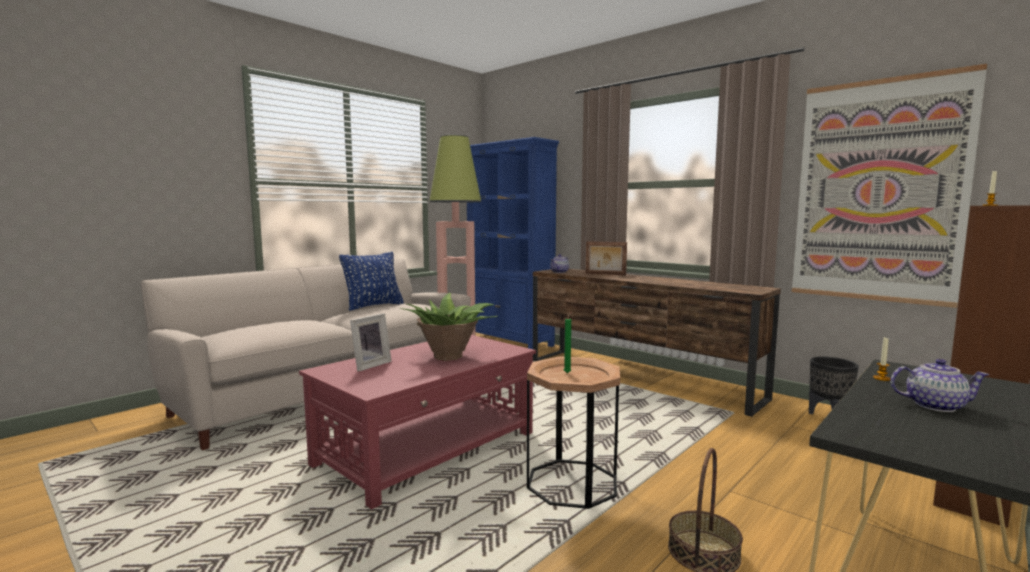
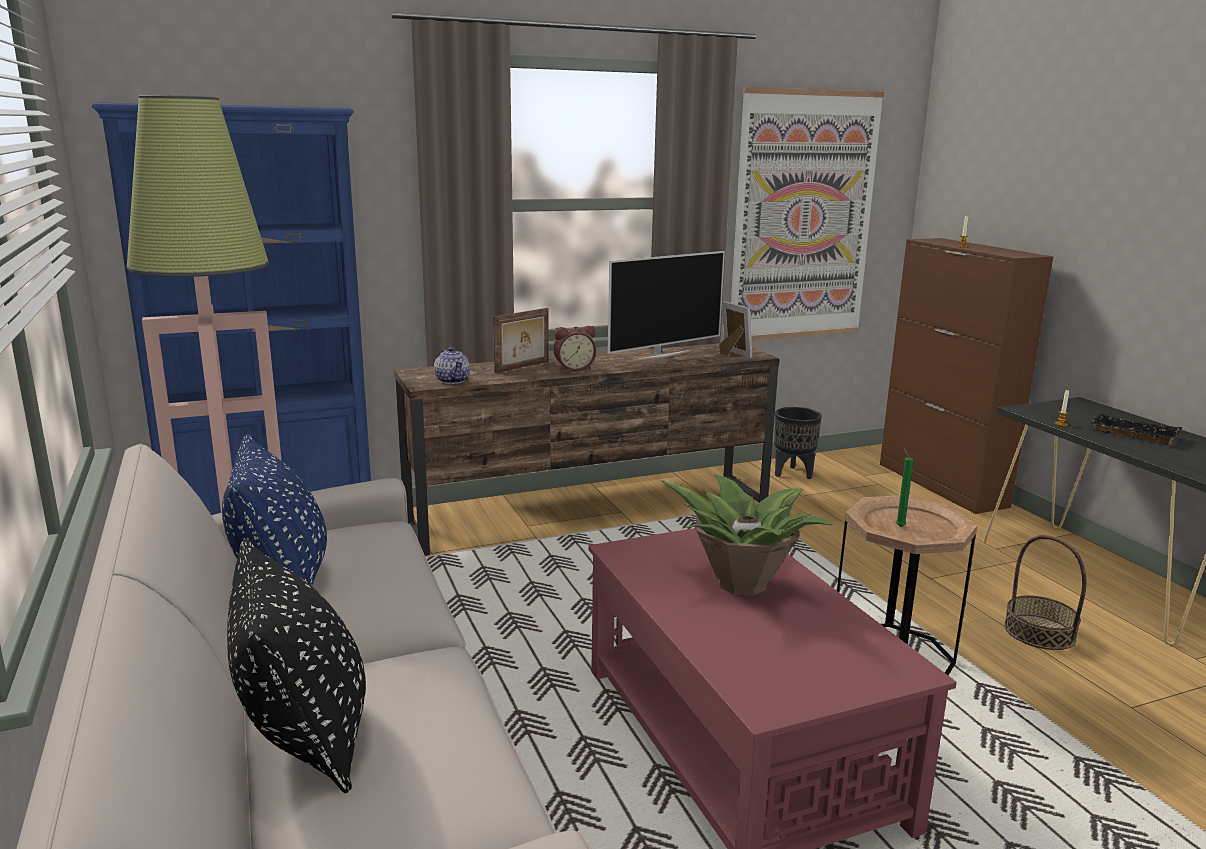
camera: 65 degrees left, 10 degrees up
picture frame [350,313,392,372] -> picture frame moved to [719,301,752,358]
teapot [890,359,989,412] -> black tray [1090,414,1183,445]
none -> black pillow [227,539,366,793]
none -> alarm clock [554,326,596,371]
none -> television [608,251,725,361]

